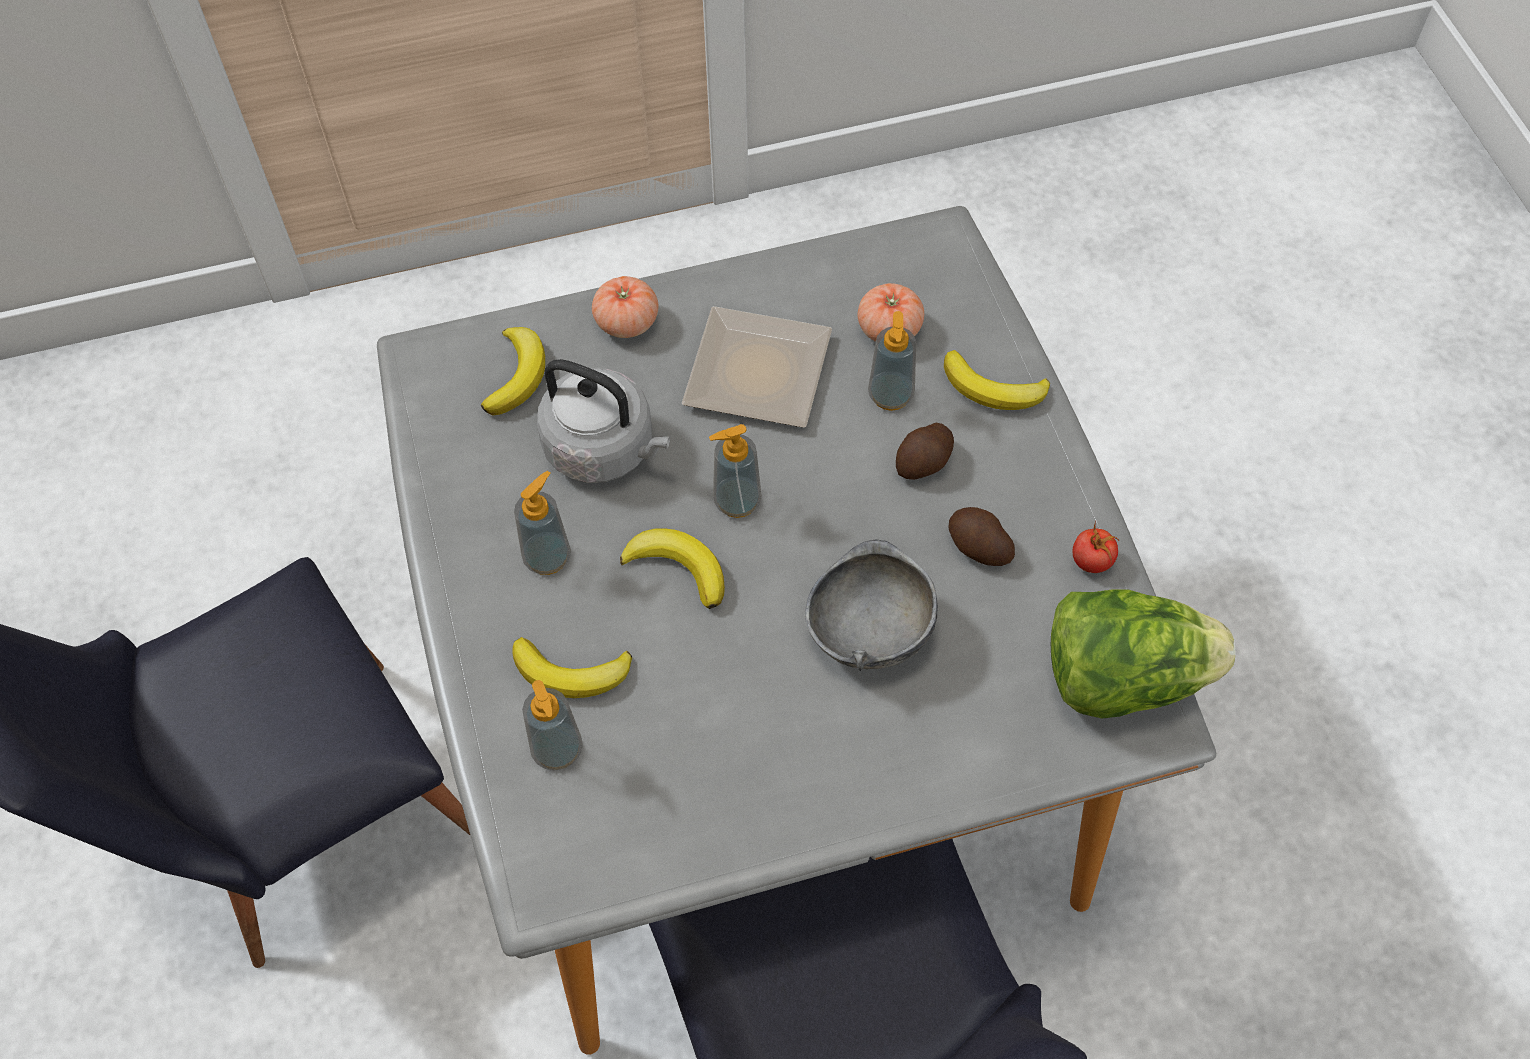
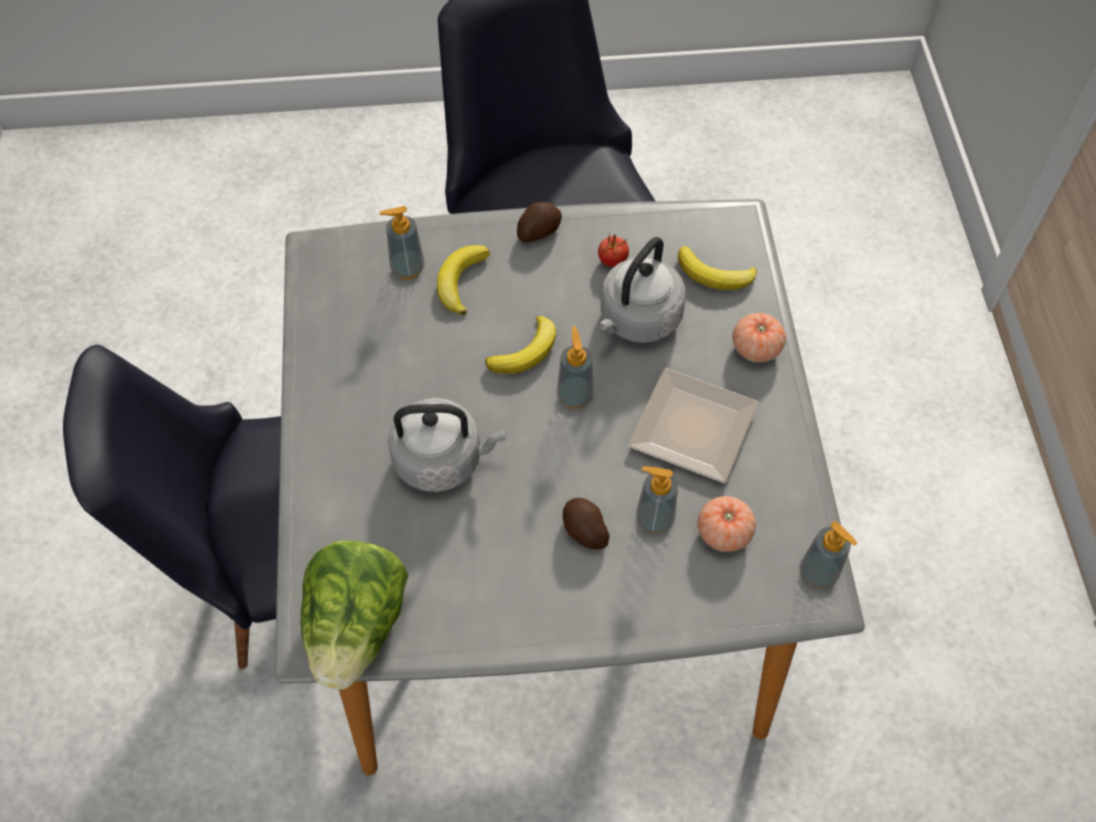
camera: 100 degrees right, 0 degrees up
soap dispenser [514,471,571,575] -> soap dispenser moved to [800,521,858,589]
grey bowl [805,539,938,671] -> grey kettle [388,398,505,492]
banana [944,350,1050,410] -> none
potato [948,507,1015,566] -> potato moved to [517,202,562,243]
tomato [1073,521,1119,573] -> tomato moved to [598,234,629,267]

